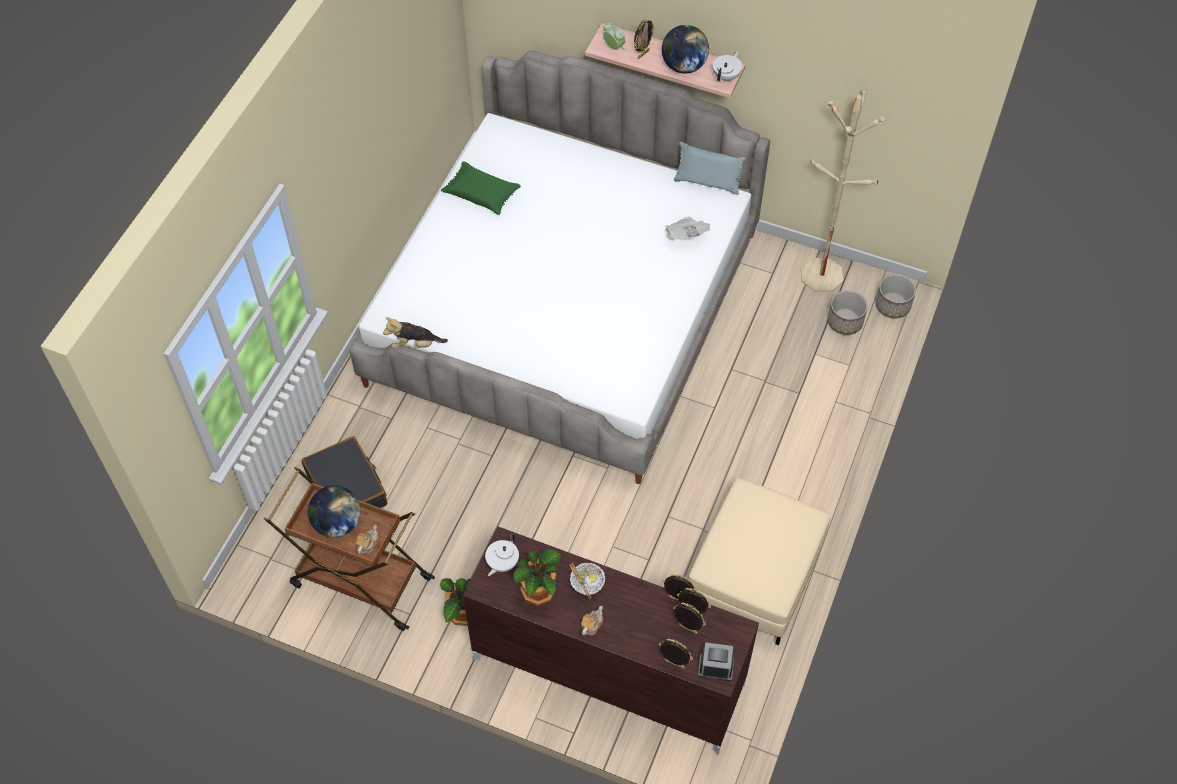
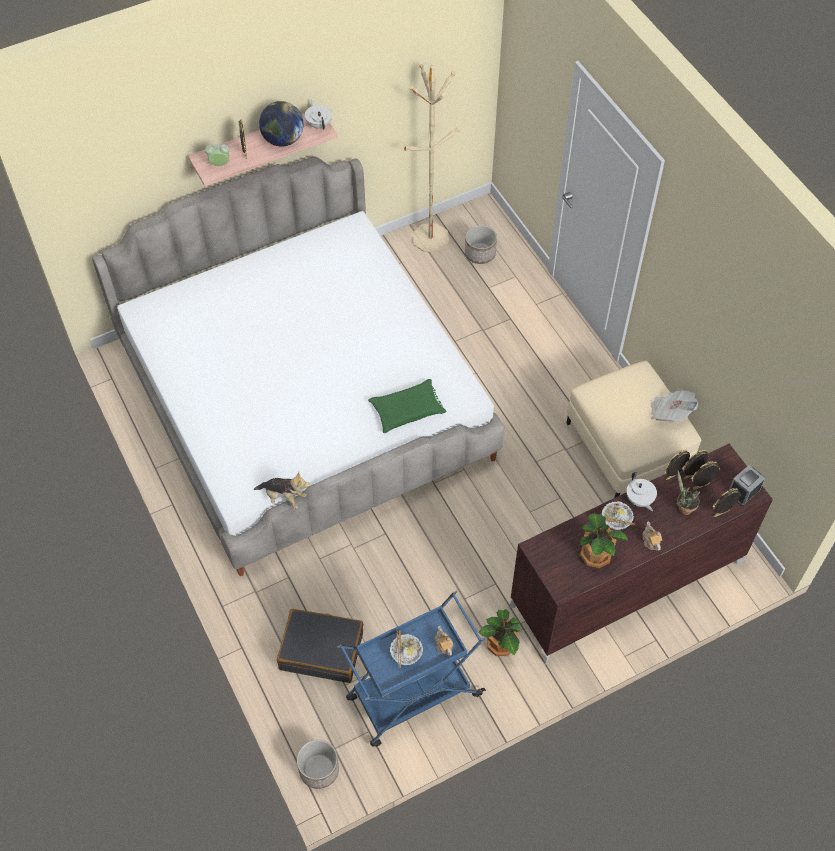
camera: 50 degrees left, 0 degrees up
brown cart [264,467,435,631] -> blue cart [337,591,486,747]
globe [308,485,361,538] -> bowl [390,630,423,668]
plush toy [383,317,448,348] -> plush toy turned 105 degrees counterclockwise [254,472,310,509]
green pillow [441,162,521,215] -> green pillow moved to [368,379,446,433]
white teapot [485,534,519,576] -> white teapot moved to [626,472,657,511]
newspaper [665,217,710,239] -> newspaper moved to [651,390,698,423]
blue pillow [674,142,746,195] -> none
planter [875,274,916,318] -> planter moved to [297,740,339,789]
none -> potted plant [676,471,700,515]

